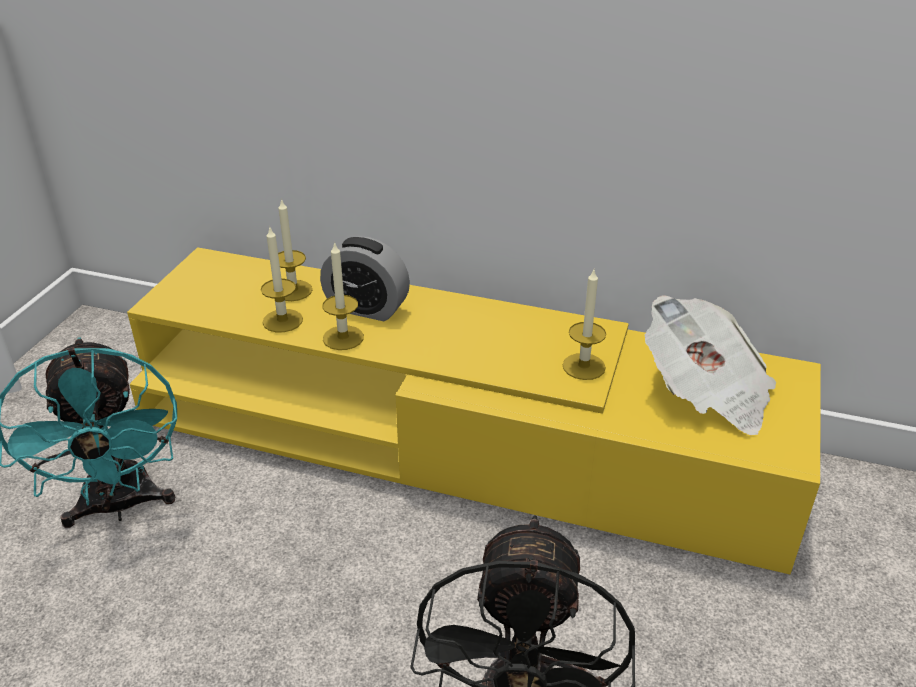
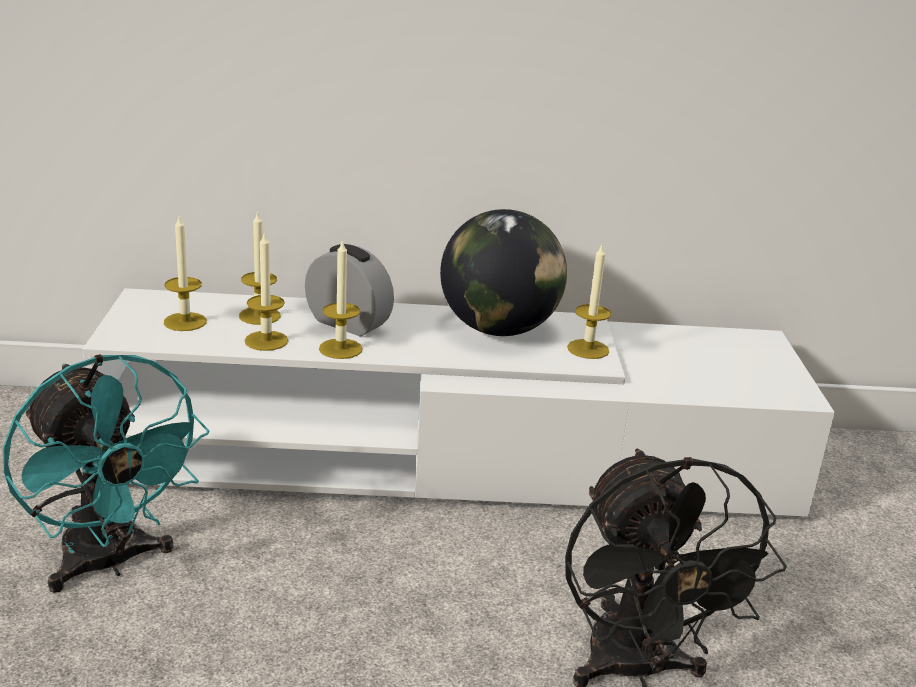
camera: 20 degrees left, 10 degrees down
yellow tv stand [127,247,821,574] -> white tv stand [83,288,835,517]
alarm clock [320,236,410,321] -> alarm clock turned 150 degrees counterclockwise [305,244,394,336]
newspaper [645,295,776,435] -> none
none -> candle [164,215,207,331]
none -> globe [440,209,567,336]

